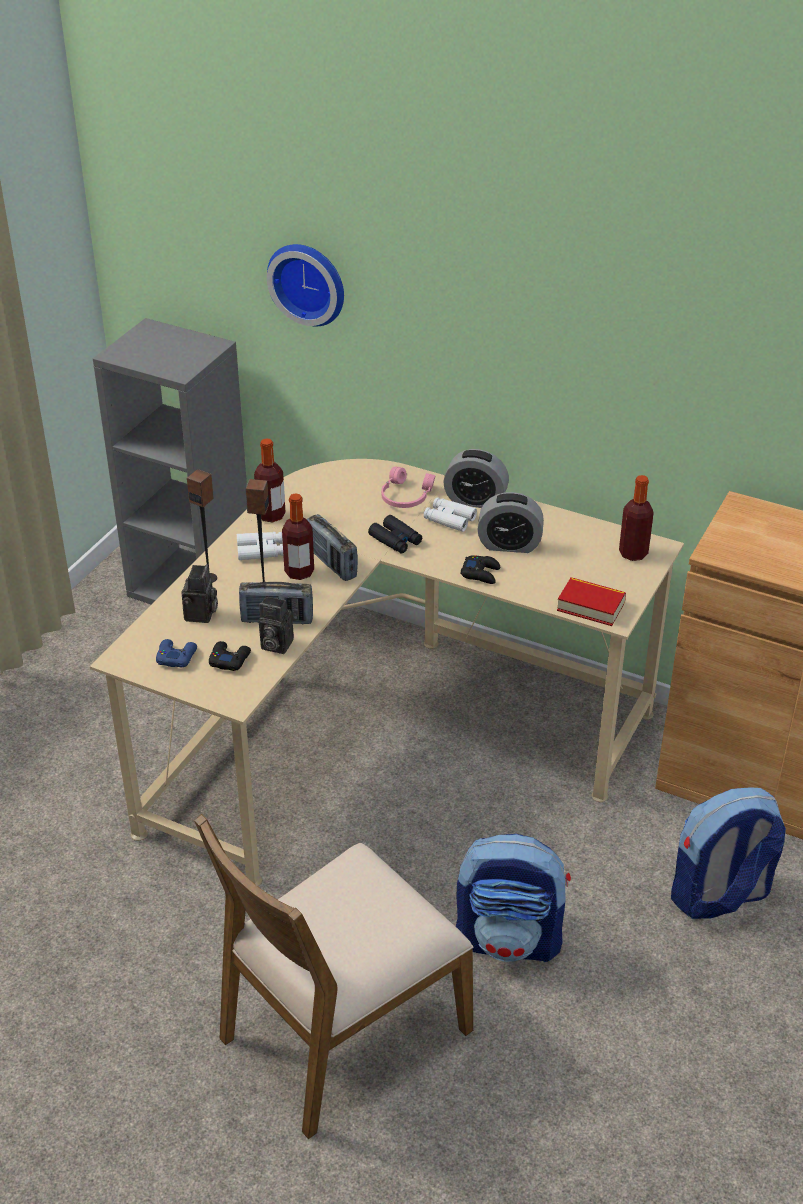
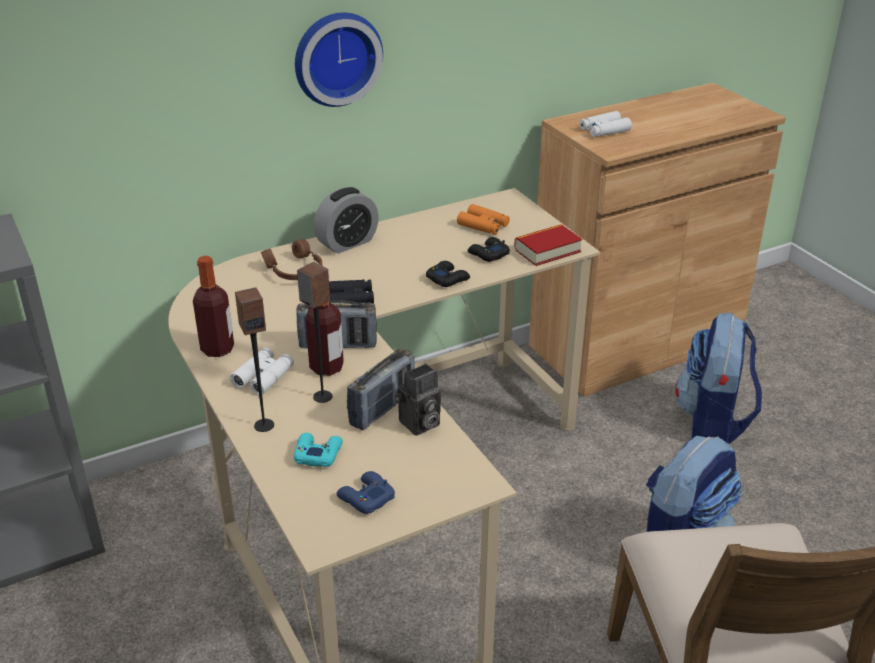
camera: 55 degrees left, 5 degrees down
camera [181,564,218,623] -> turquoise game controller [294,433,343,467]
black game controller [209,641,251,671] -> black game controller moved to [468,237,510,262]
wall clock [267,244,344,326] -> wall clock moved to [295,13,383,107]
pink headphones [381,466,435,508] -> brown headphones [261,239,322,280]
white binoculars [424,497,477,532] -> white binoculars moved to [580,111,632,137]
alarm clock [478,492,544,553] -> none
bottle [619,475,654,561] -> none
none -> orange binoculars [457,204,510,235]

